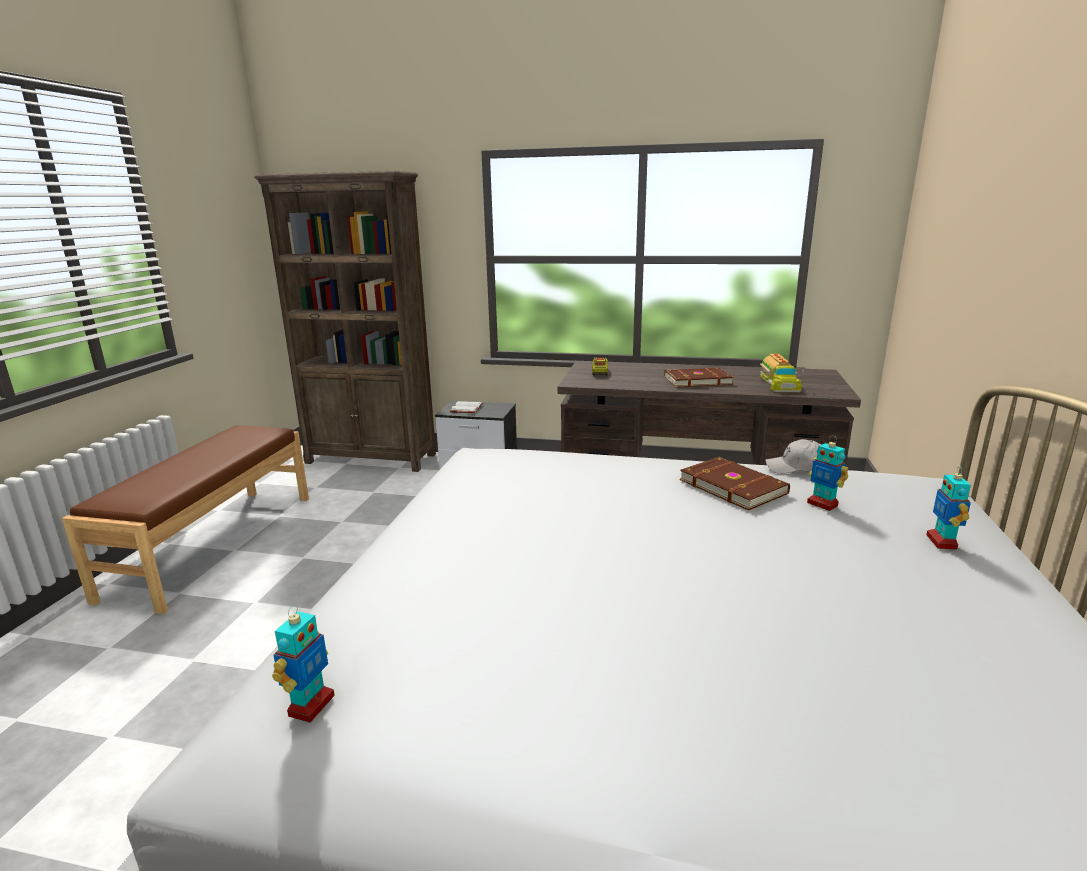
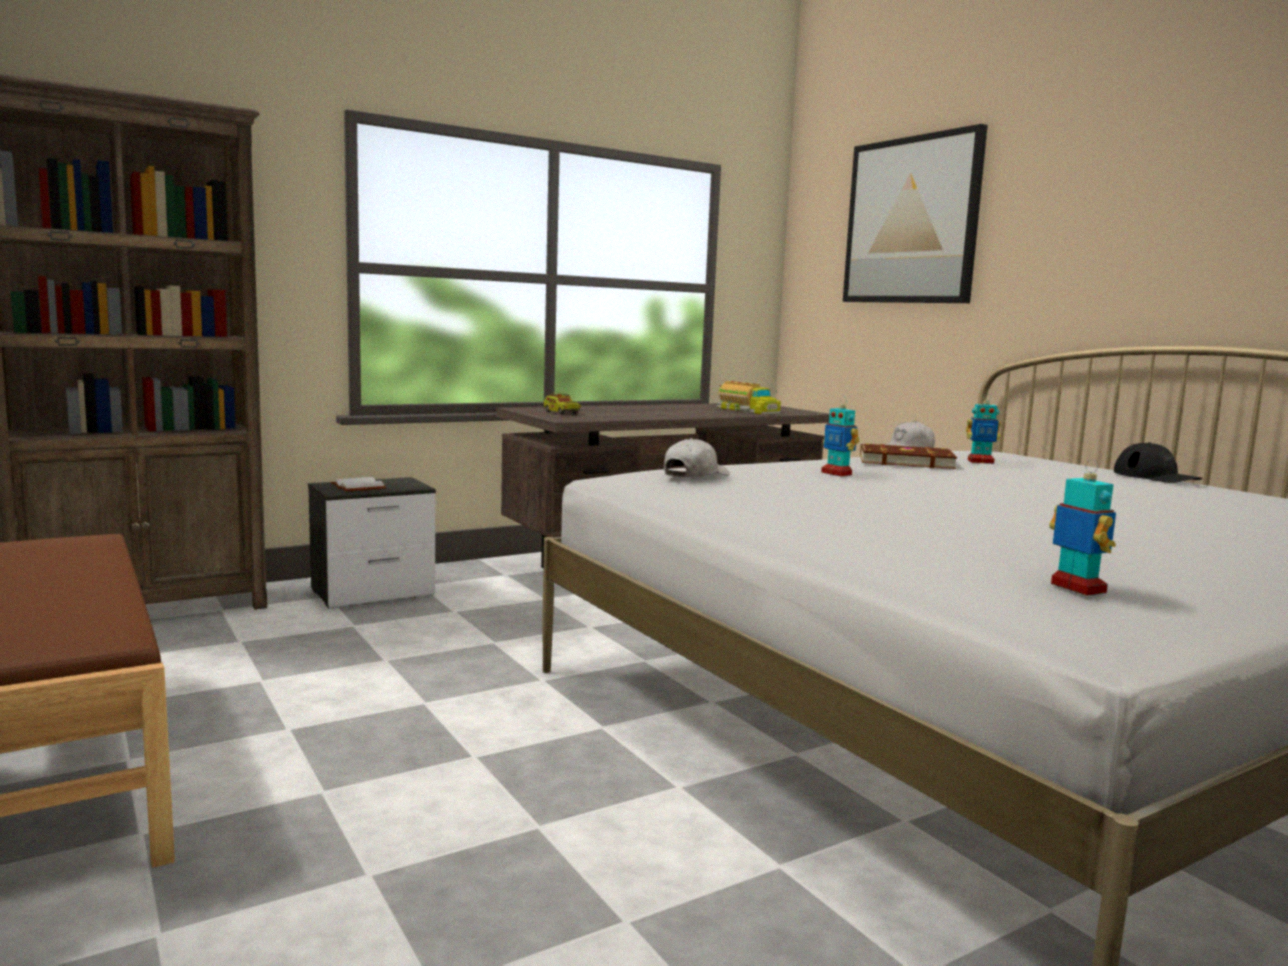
camera: 45 degrees left, 10 degrees down
brown book [664,368,734,387] -> none
toy robot [926,466,971,550] -> toy robot moved to [821,396,859,476]
none -> white cap [664,438,730,478]
none -> picture [843,124,988,303]
none -> black cap [1114,442,1203,483]

